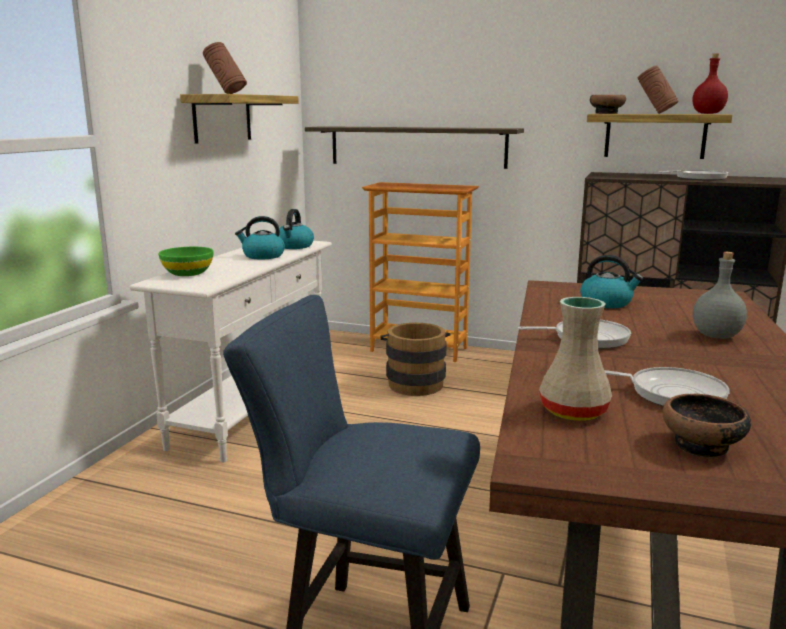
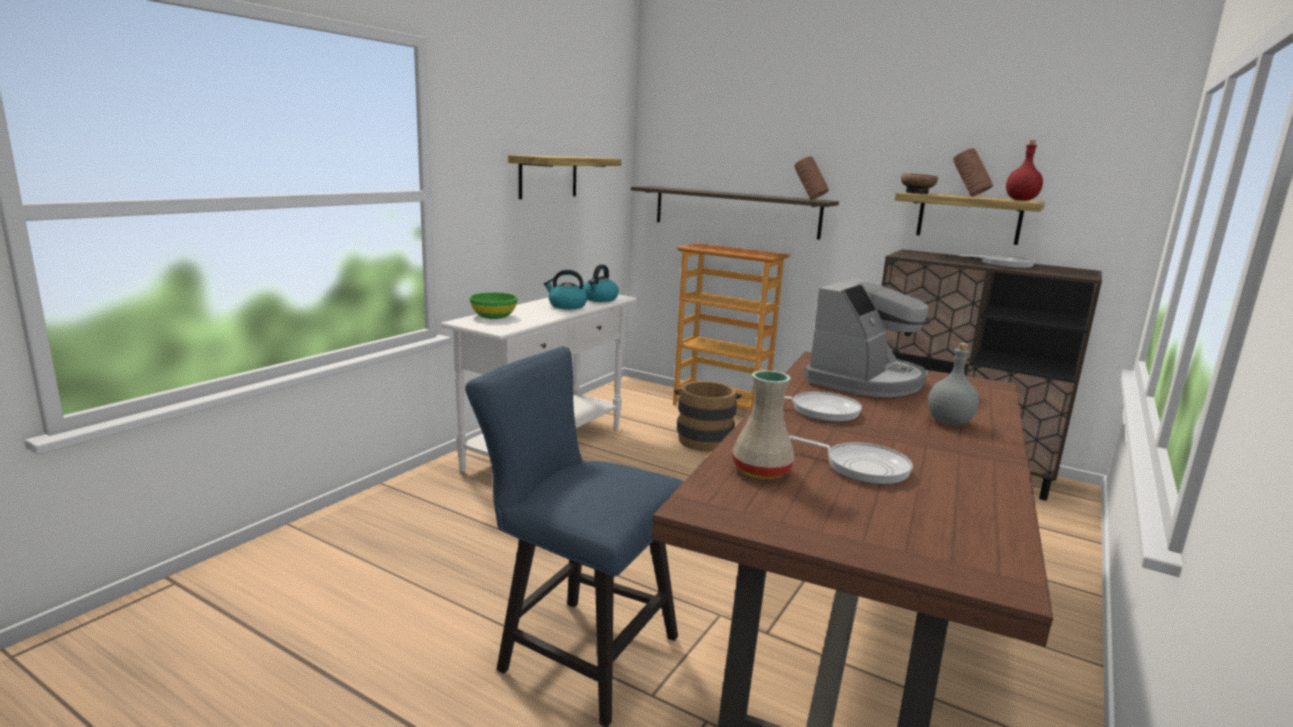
camera: 10 degrees right, 0 degrees up
brown vase [203,42,247,94] -> brown vase moved to [794,156,829,199]
kettle [580,255,643,308] -> coffee machine [804,278,931,397]
bowl [662,394,751,458] -> none

